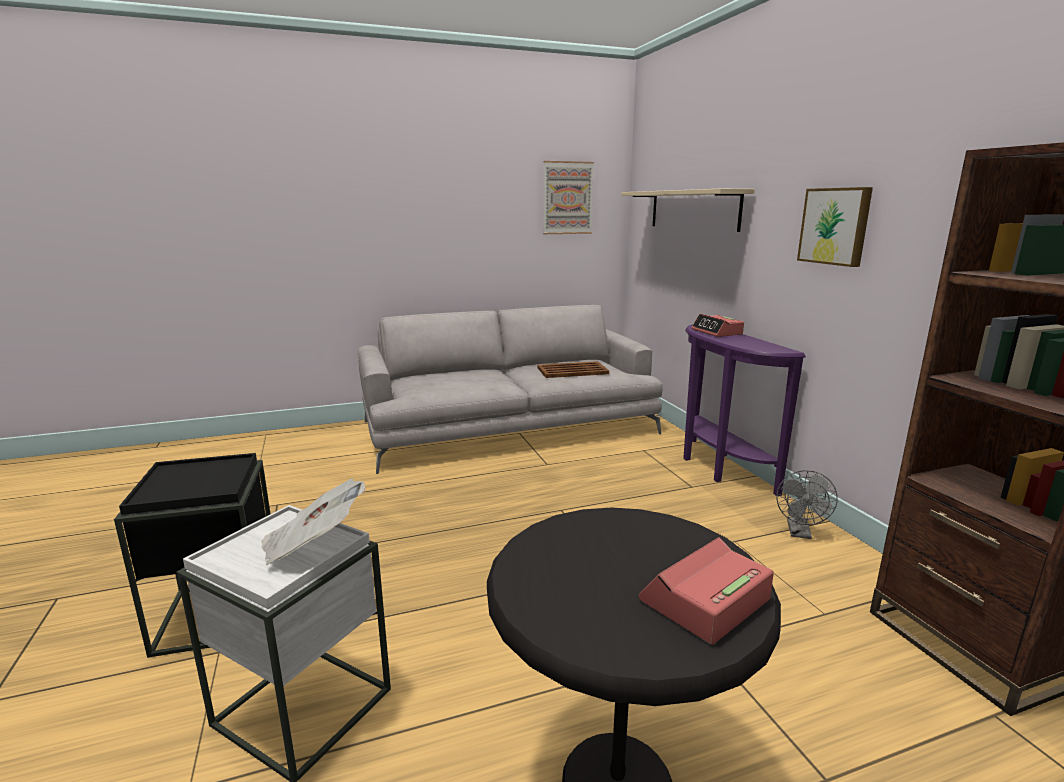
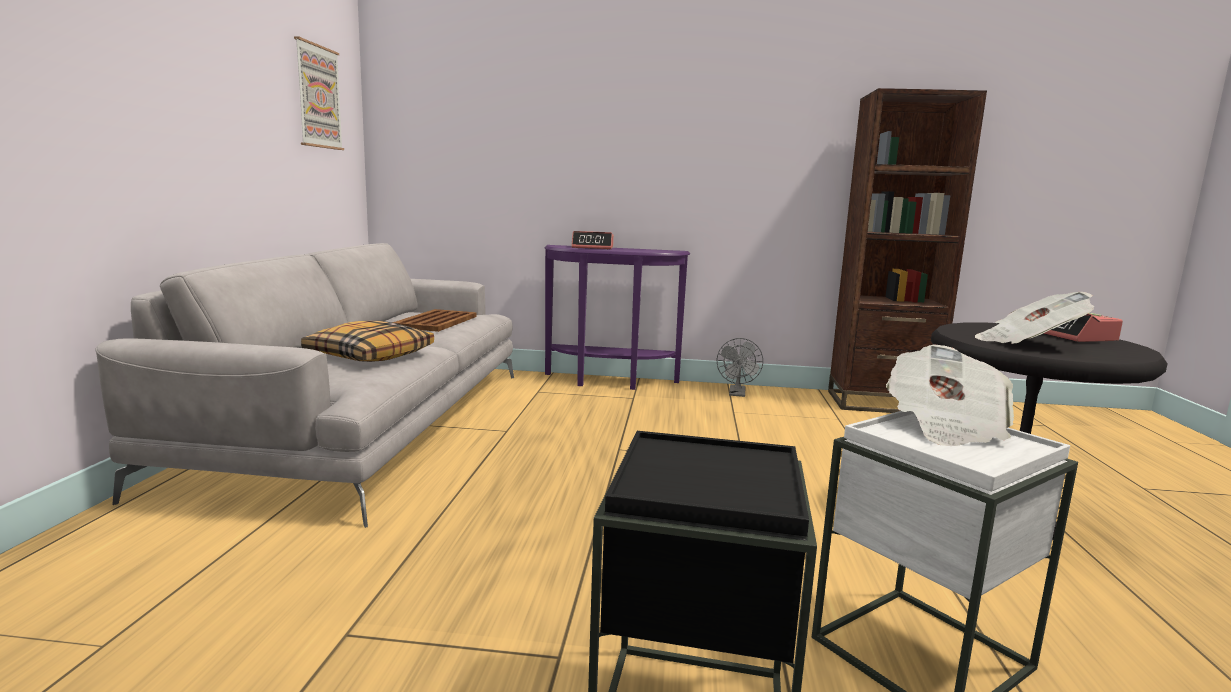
camera: 65 degrees left, 5 degrees down
beige shelf [621,189,755,232] -> none
grey fan [776,470,838,539] -> grey fan turned 60 degrees clockwise [717,338,763,397]
picture [797,187,873,267] -> none
none -> pillow [301,321,434,362]
none -> newspaper [975,292,1094,344]

